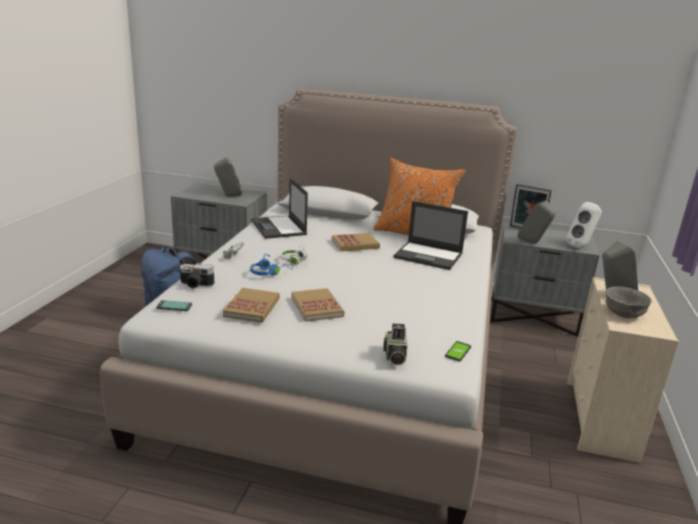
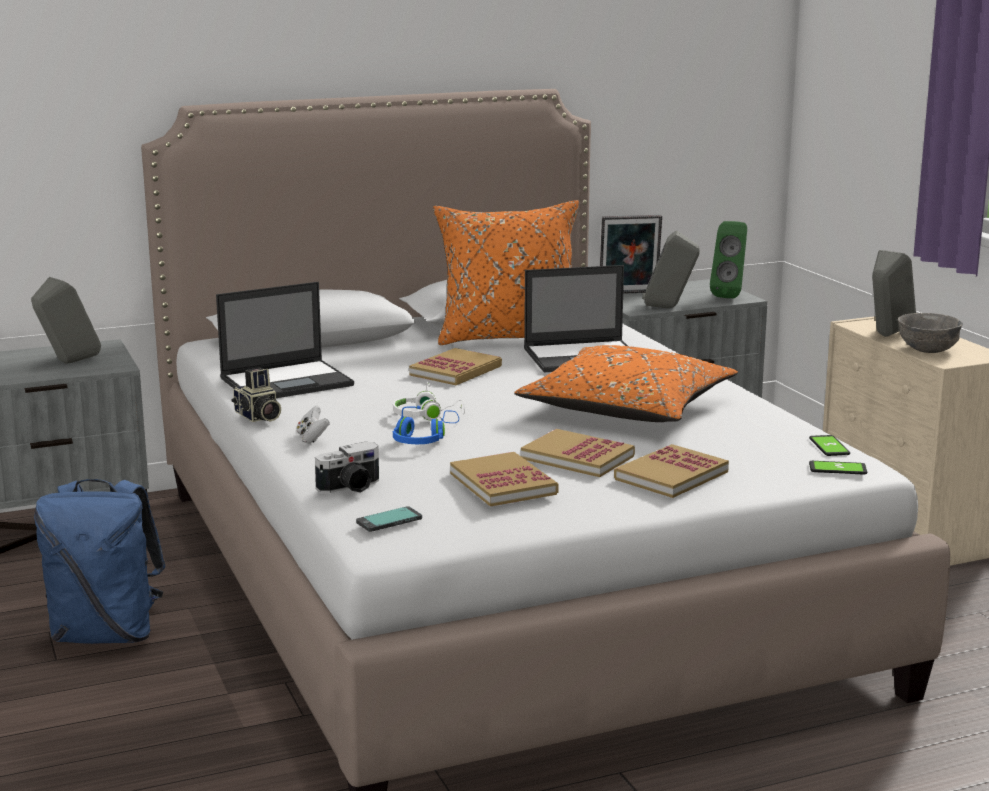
camera: 35 degrees left, 5 degrees down
laptop [251,178,308,239] -> laptop turned 60 degrees counterclockwise [216,282,354,398]
camera [383,323,408,365] -> camera moved to [231,368,281,422]
white speaker [566,202,602,248] -> green speaker [710,221,747,298]
none -> orange pillow [514,345,738,422]
none -> book [614,444,729,498]
none -> phone [809,461,867,475]

